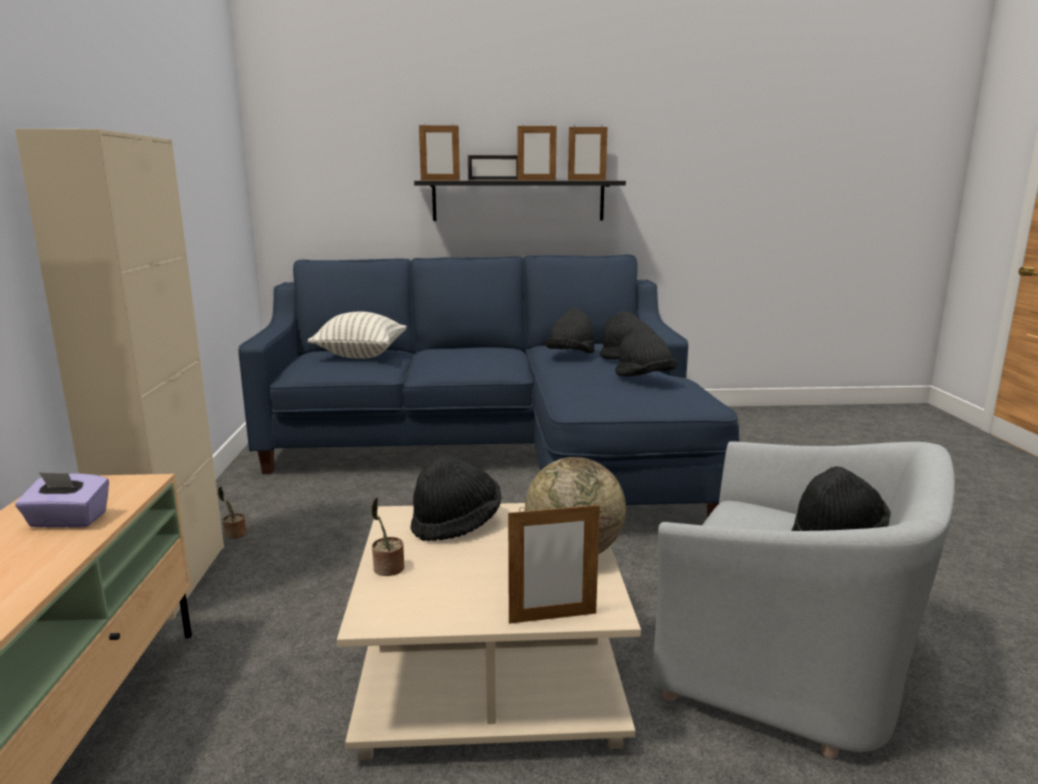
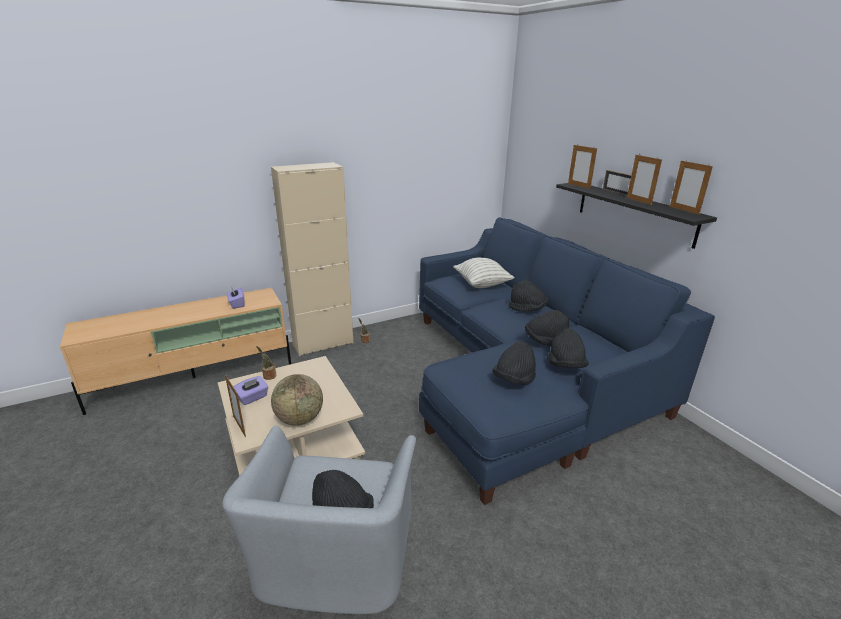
camera: 65 degrees right, 10 degrees up
black hat [410,455,501,541] -> black hat moved to [508,280,548,312]
none -> purple tissue box [234,376,269,405]

